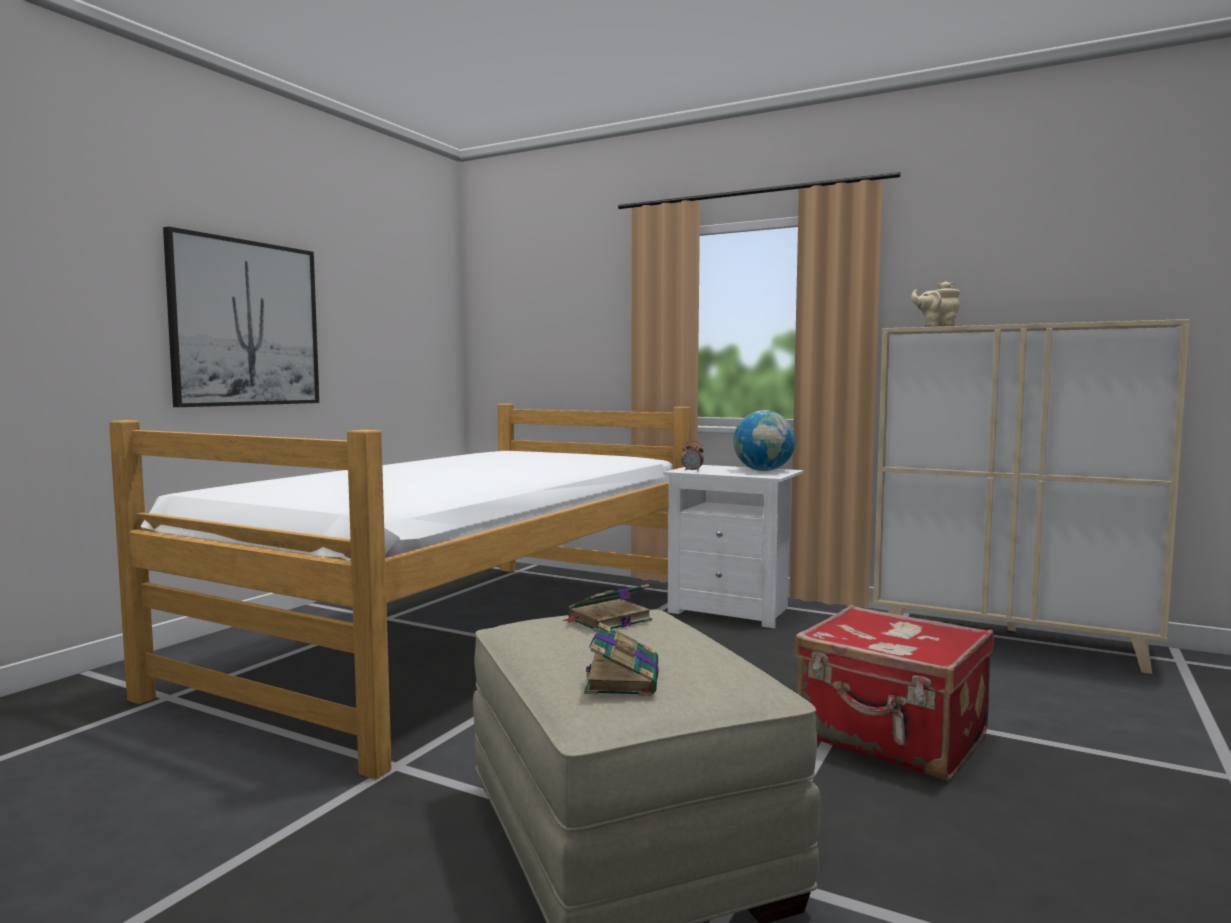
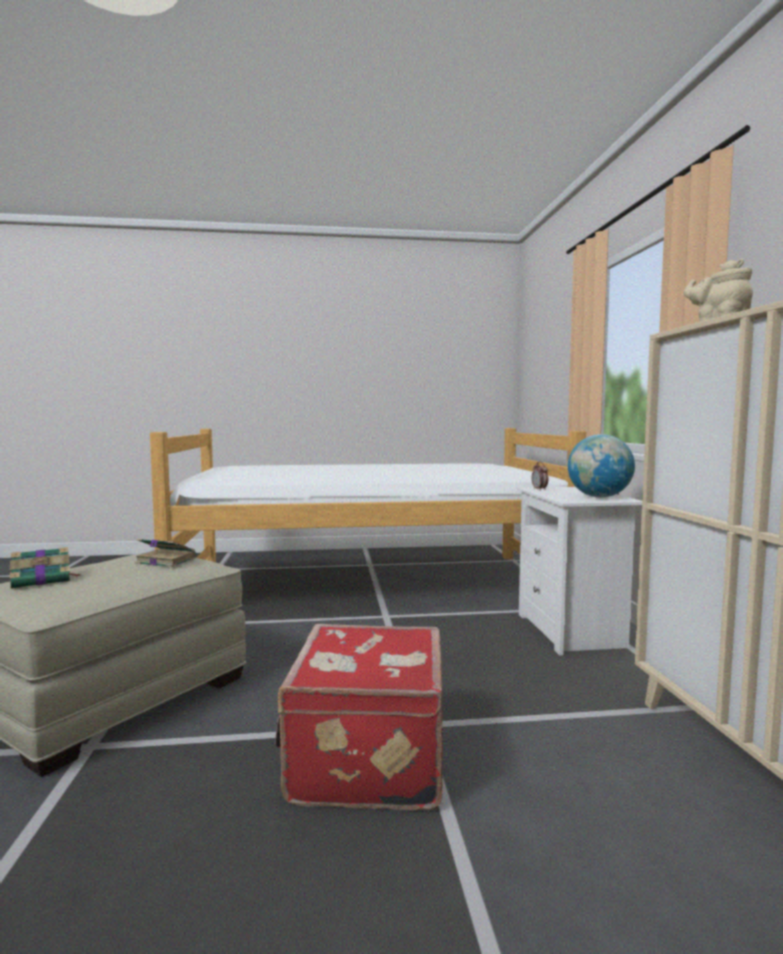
camera: 55 degrees right, 0 degrees up
picture [163,226,319,407] -> none

